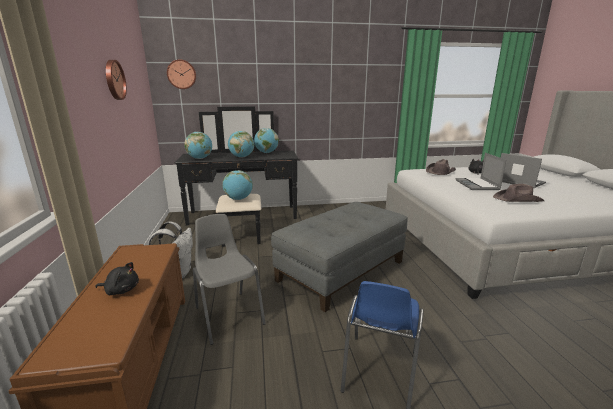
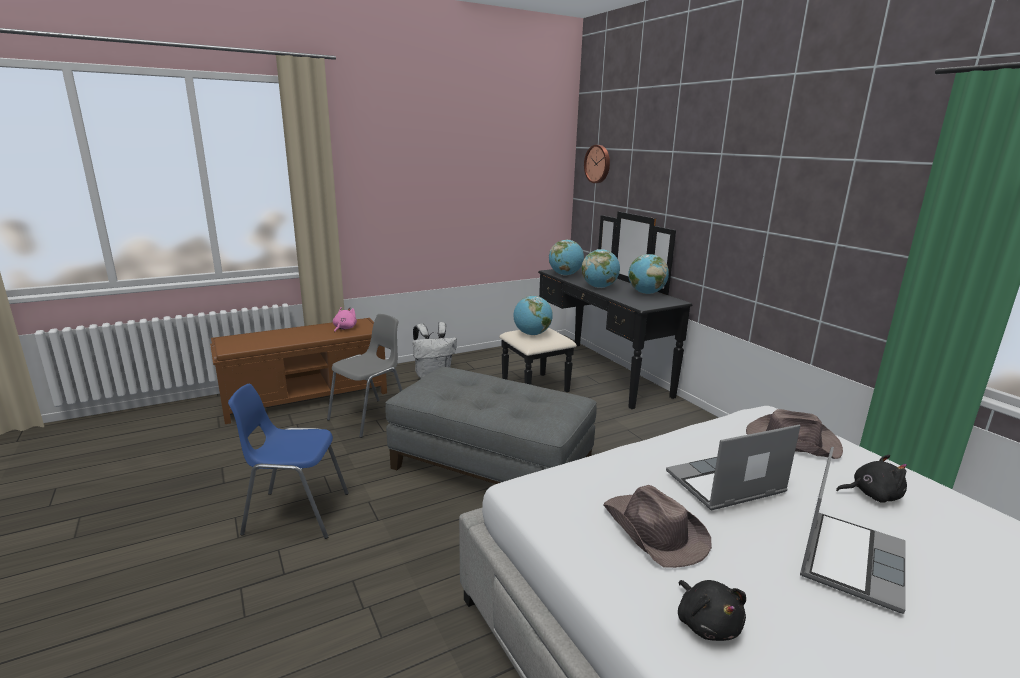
camera: 70 degrees right, 0 degrees up
black plush toy [95,262,139,295] -> black plush toy moved to [678,580,746,641]
wall clock [106,60,127,100] -> none
none -> pink plush toy [333,307,357,332]

